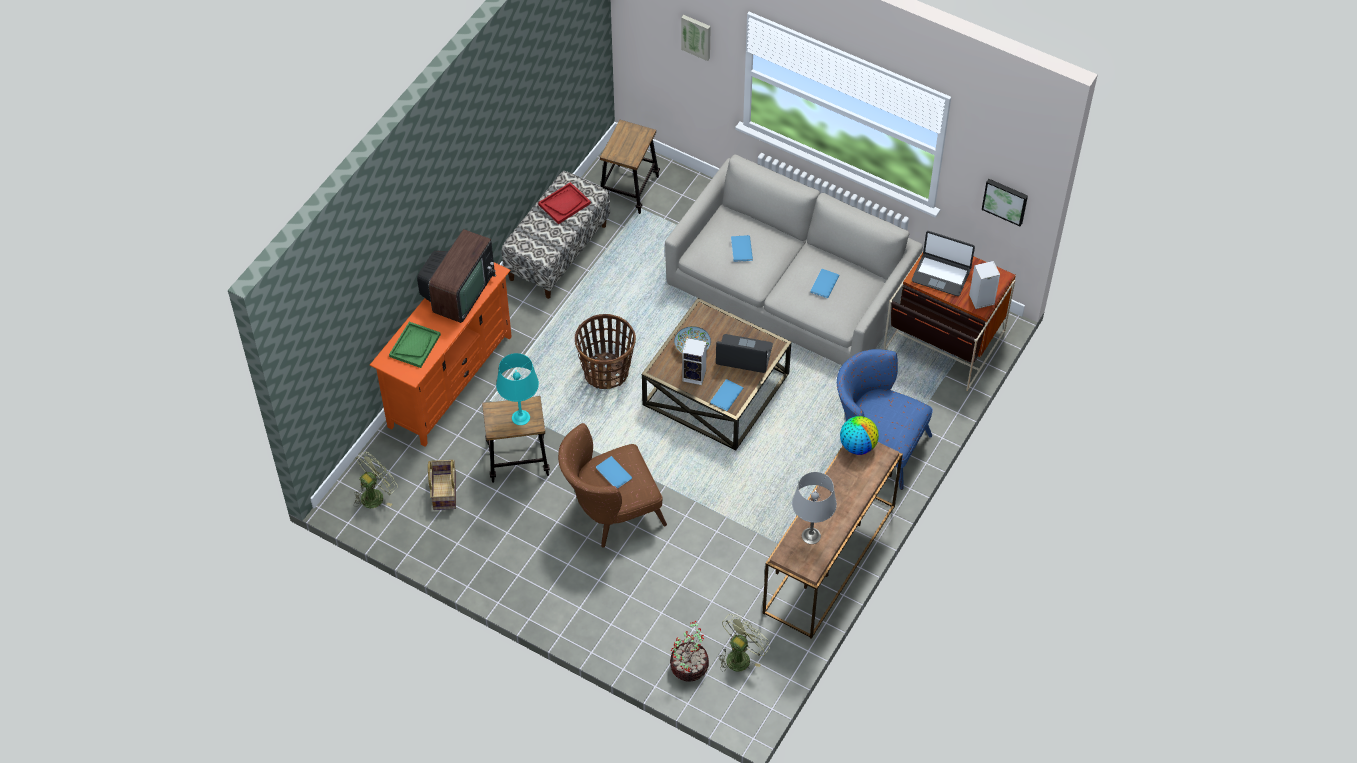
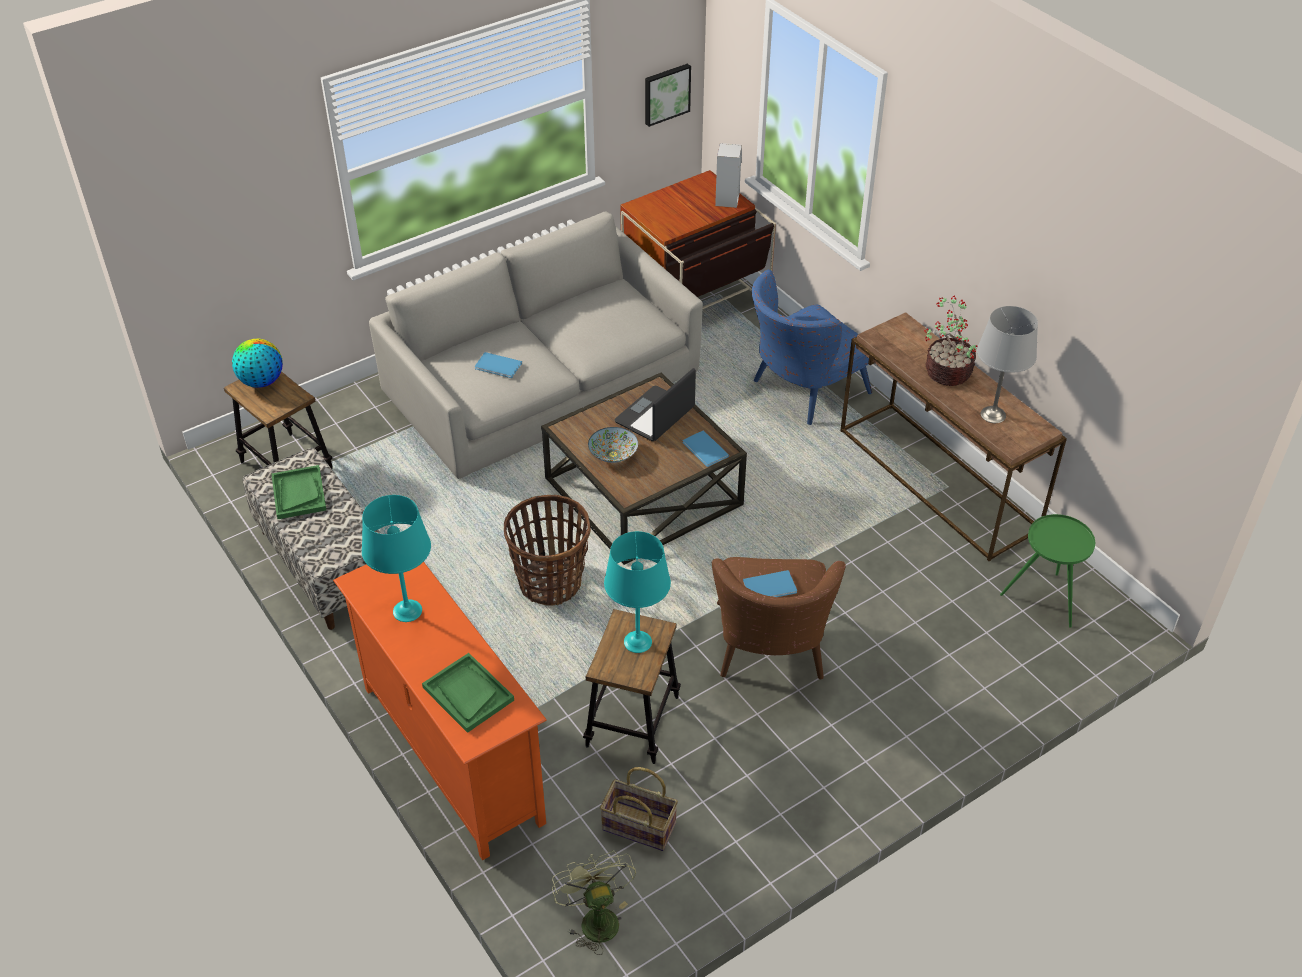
camera: 65 degrees left, 10 degrees down
television [417,229,496,323] -> turquoise table lamp [362,495,431,622]
red tray [538,182,591,224] -> green tray [271,465,326,519]
potted plant [670,621,709,682] -> potted plant moved to [924,295,978,386]
picture [681,15,711,61] -> none
speaker [682,338,707,385] -> none
green fan [718,614,770,672] -> green side table [1000,514,1095,628]
blue book [810,269,840,298] -> none
globe [840,416,879,455] -> globe moved to [232,339,283,388]
laptop [912,231,975,296] -> none

